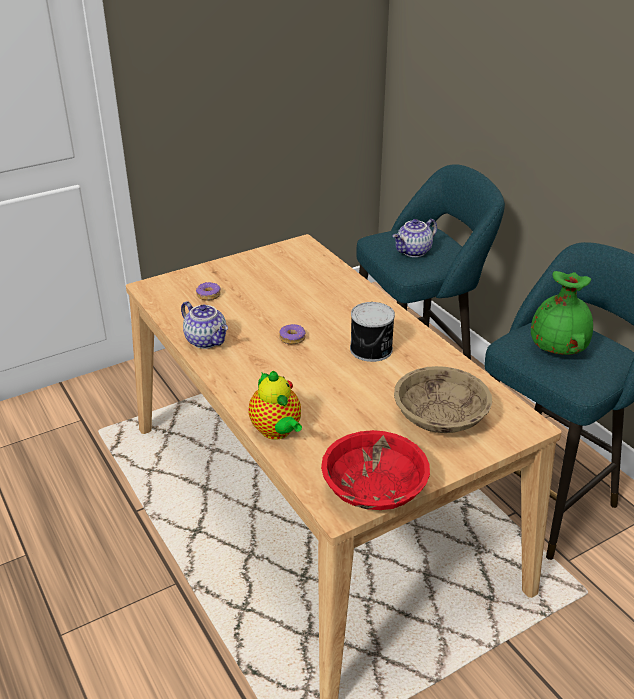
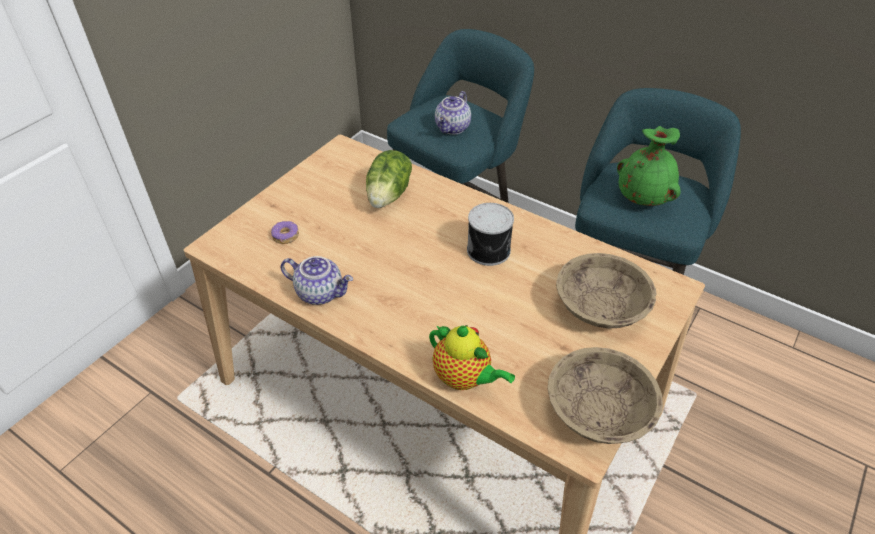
camera: 25 degrees left, 10 degrees up
donut [279,324,305,344] -> none
red bowl [321,430,430,510] -> beige bowl [548,347,663,444]
none -> lettuce [366,150,412,208]

